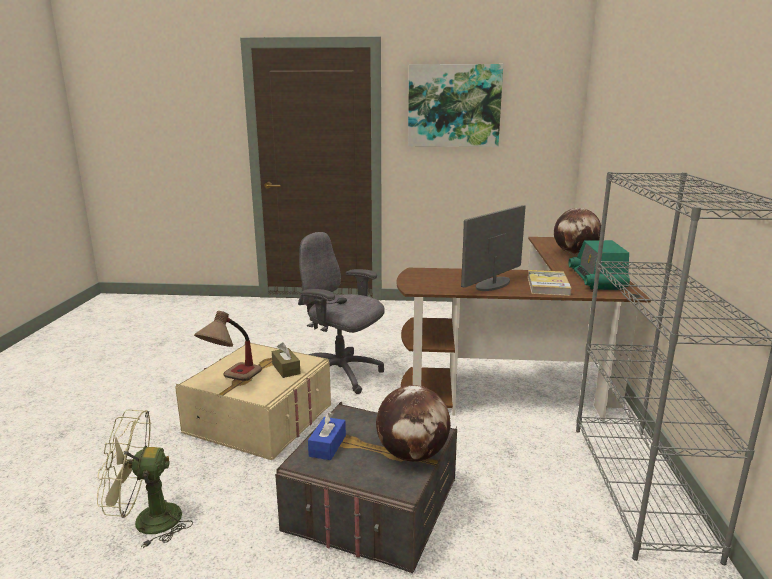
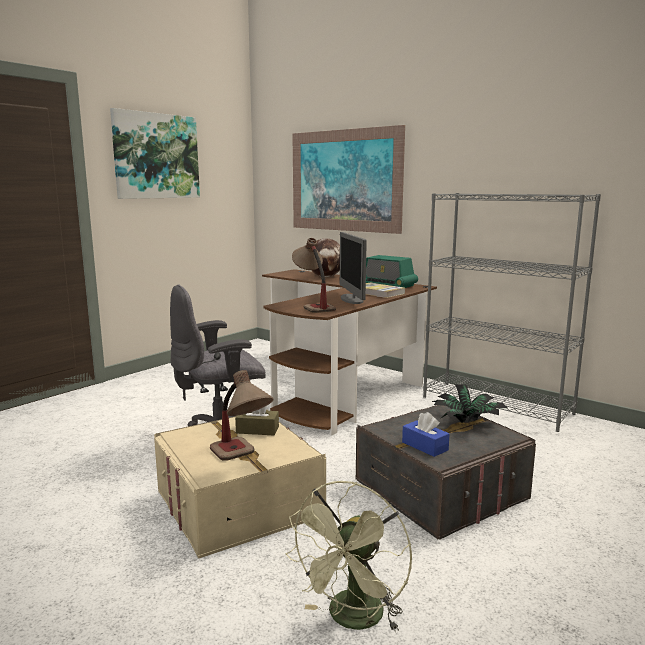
camera: 55 degrees left, 5 degrees down
globe [376,385,451,462] -> potted plant [432,384,508,422]
none -> picture [292,125,405,234]
none -> table lamp [292,238,336,313]

